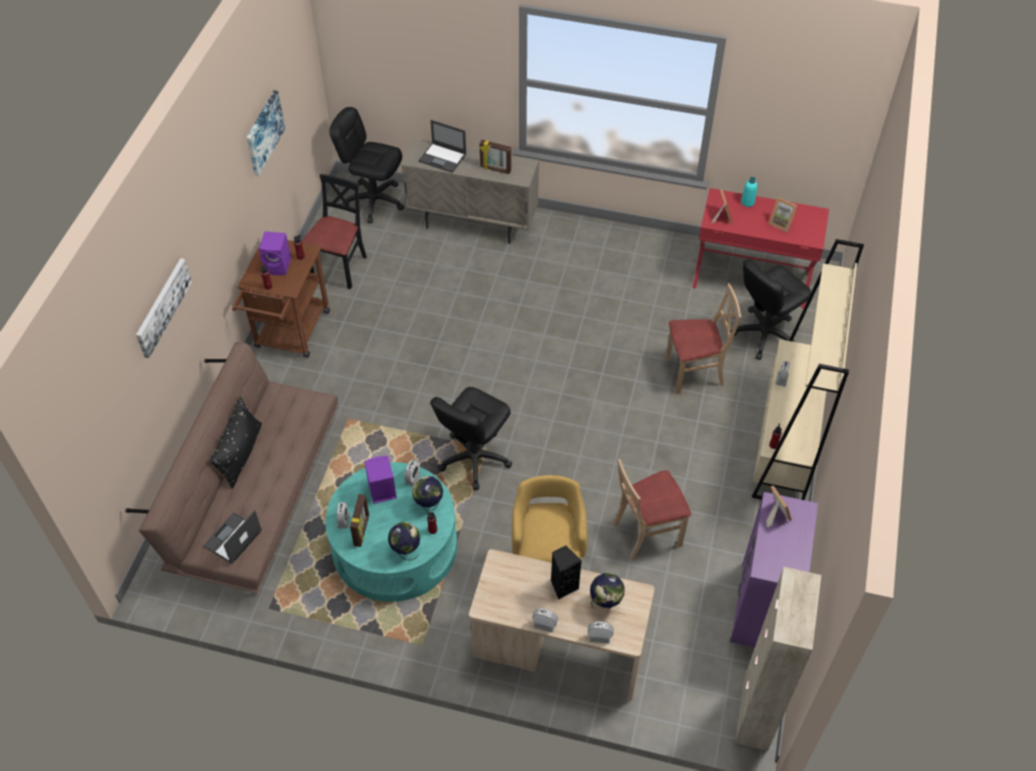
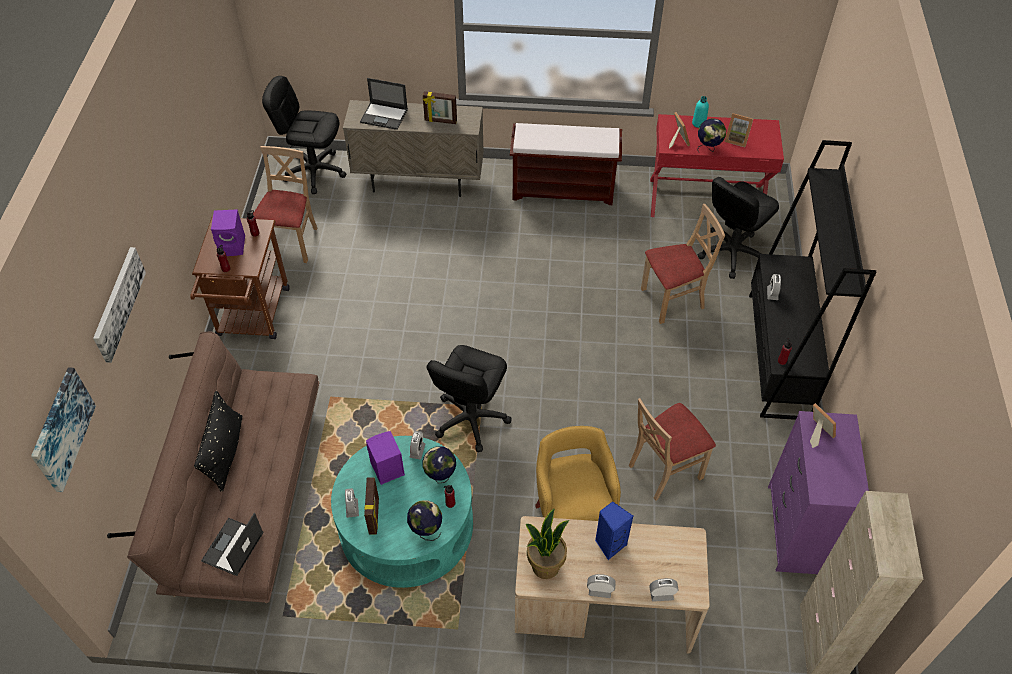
camera: 10 degrees left, 0 degrees up
picture [246,90,285,176] -> picture moved to [31,367,96,492]
black chair [302,174,367,289] -> beige chair [253,146,317,263]
black speaker [551,545,581,600] -> blue speaker [595,501,633,560]
globe [590,573,624,610] -> globe moved to [697,118,726,152]
beige bookcase [752,239,864,500] -> black bookcase [749,140,877,420]
none -> brown bench [510,123,622,205]
none -> potted plant [526,509,569,579]

